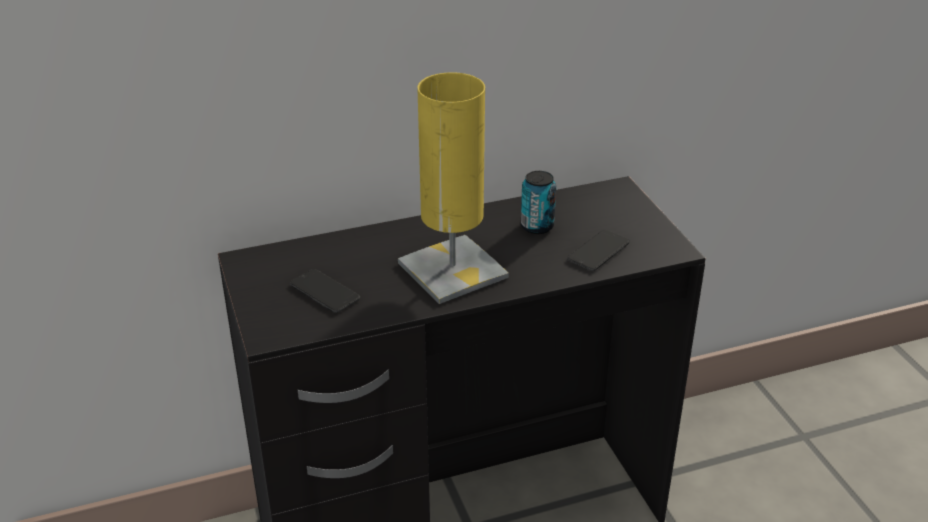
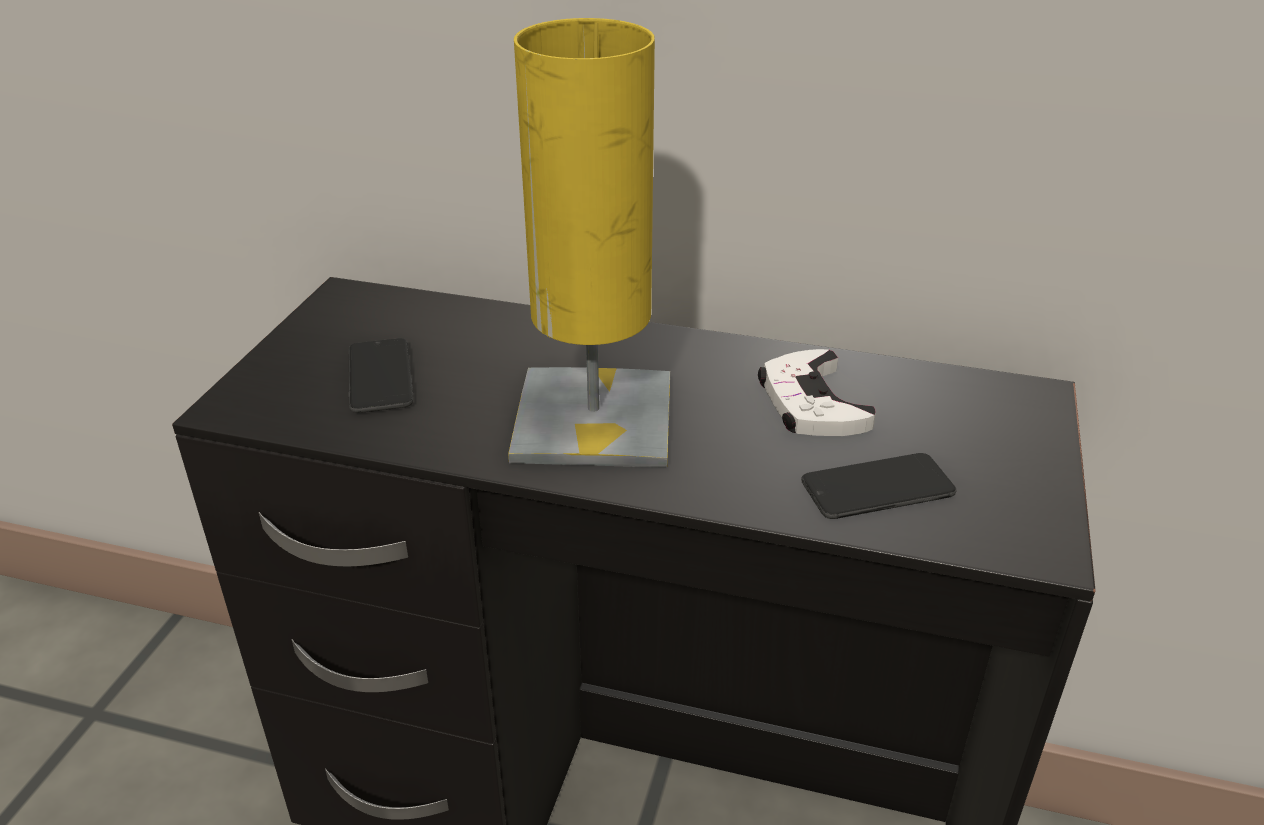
camera: 35 degrees right, 0 degrees up
can [521,171,556,234] -> white game controller [758,349,876,436]

